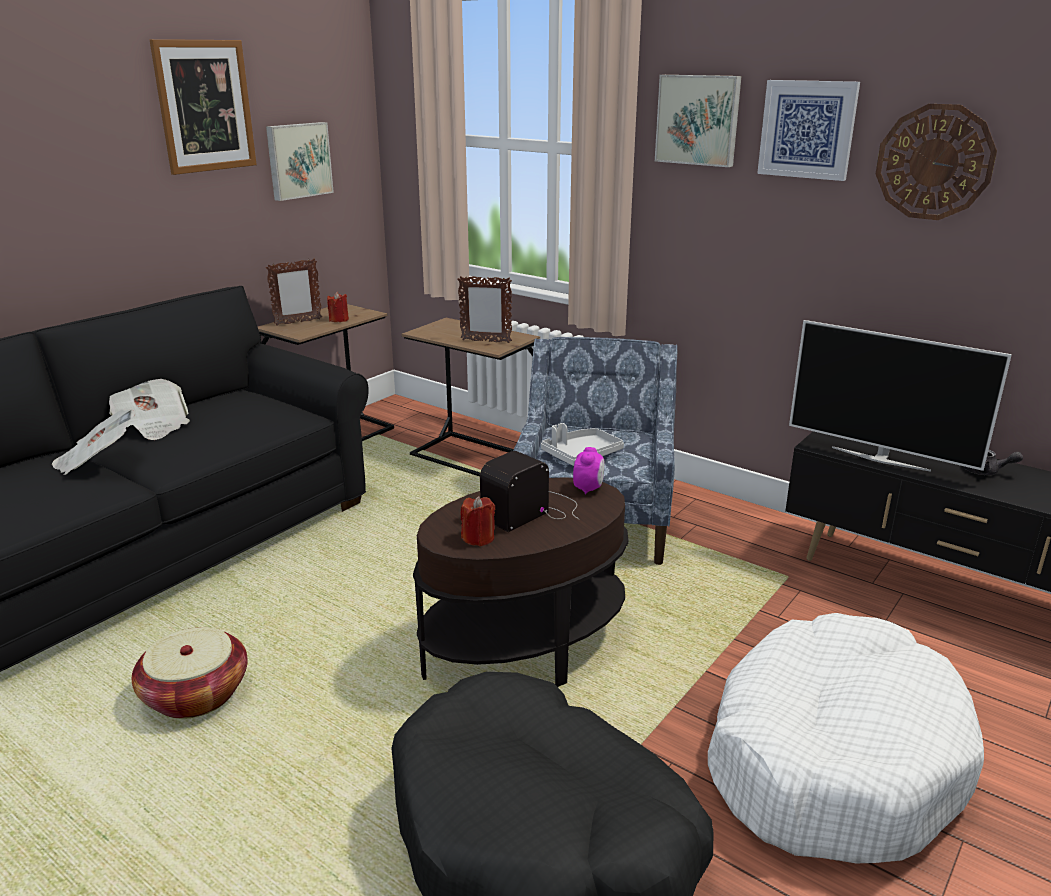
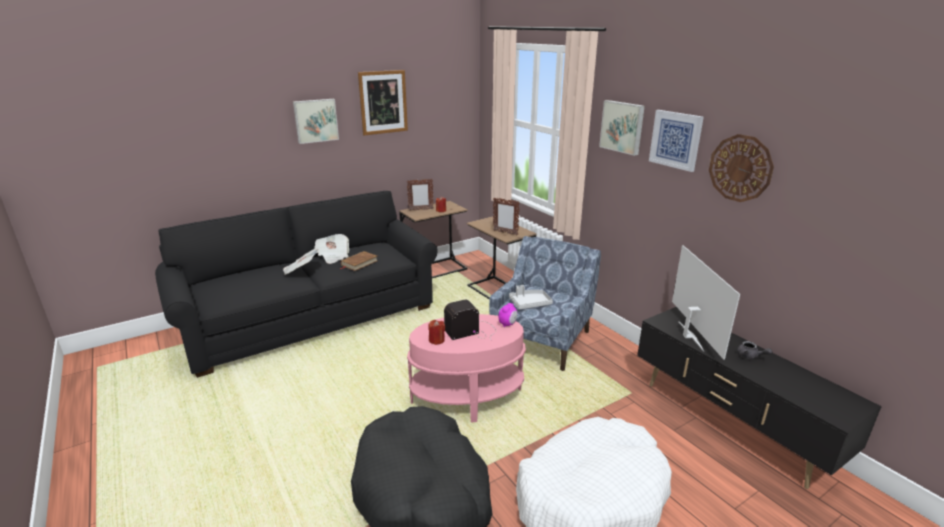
camera: 20 degrees right, 0 degrees up
basket [132,627,248,719] -> none
picture [266,122,334,201] -> picture moved to [293,99,339,144]
brown side table [413,477,628,687] -> pink side table [407,314,526,423]
television [789,320,1012,472] -> television turned 150 degrees counterclockwise [672,245,740,360]
none -> brown book [340,251,378,271]

